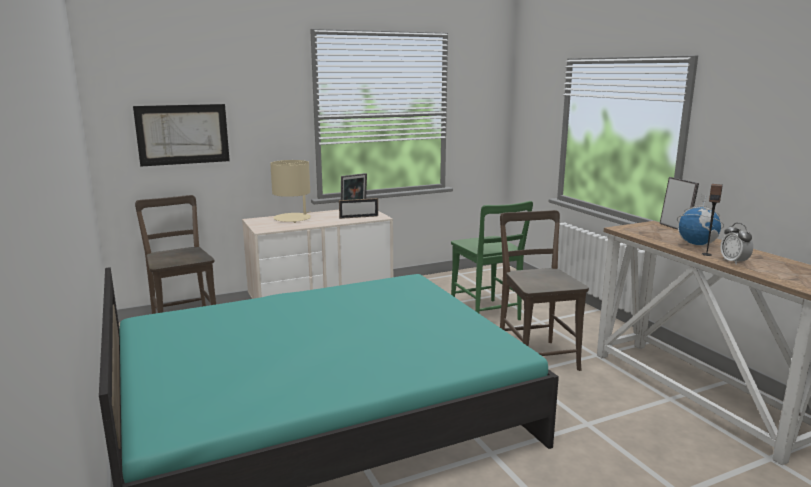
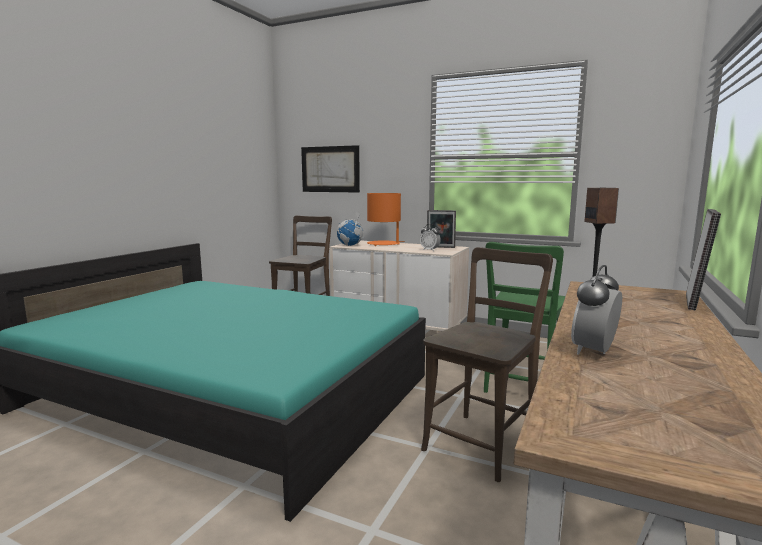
camera: 50 degrees right, 5 degrees down
beige table lamp [270,160,311,223] -> orange table lamp [367,193,405,246]
picture frame [339,198,378,219] -> alarm clock [420,224,441,251]
globe [677,194,724,246] -> globe moved to [337,211,364,246]

